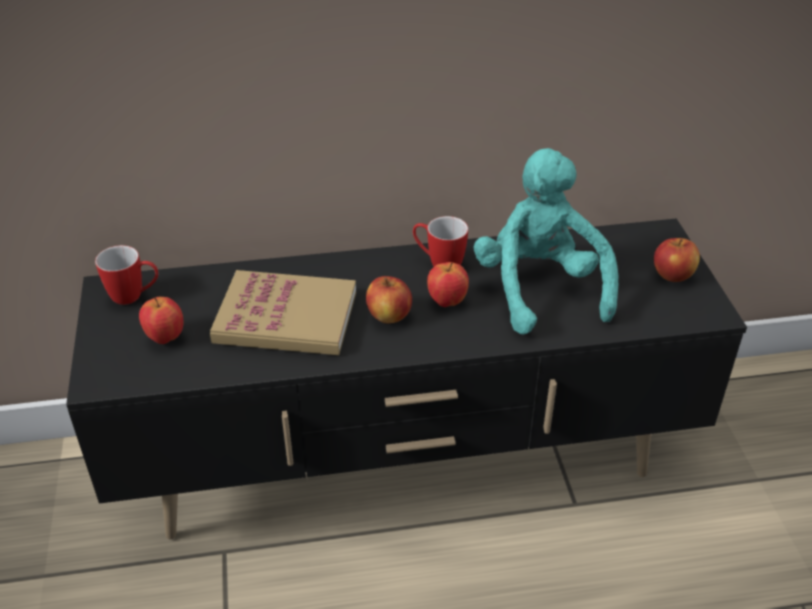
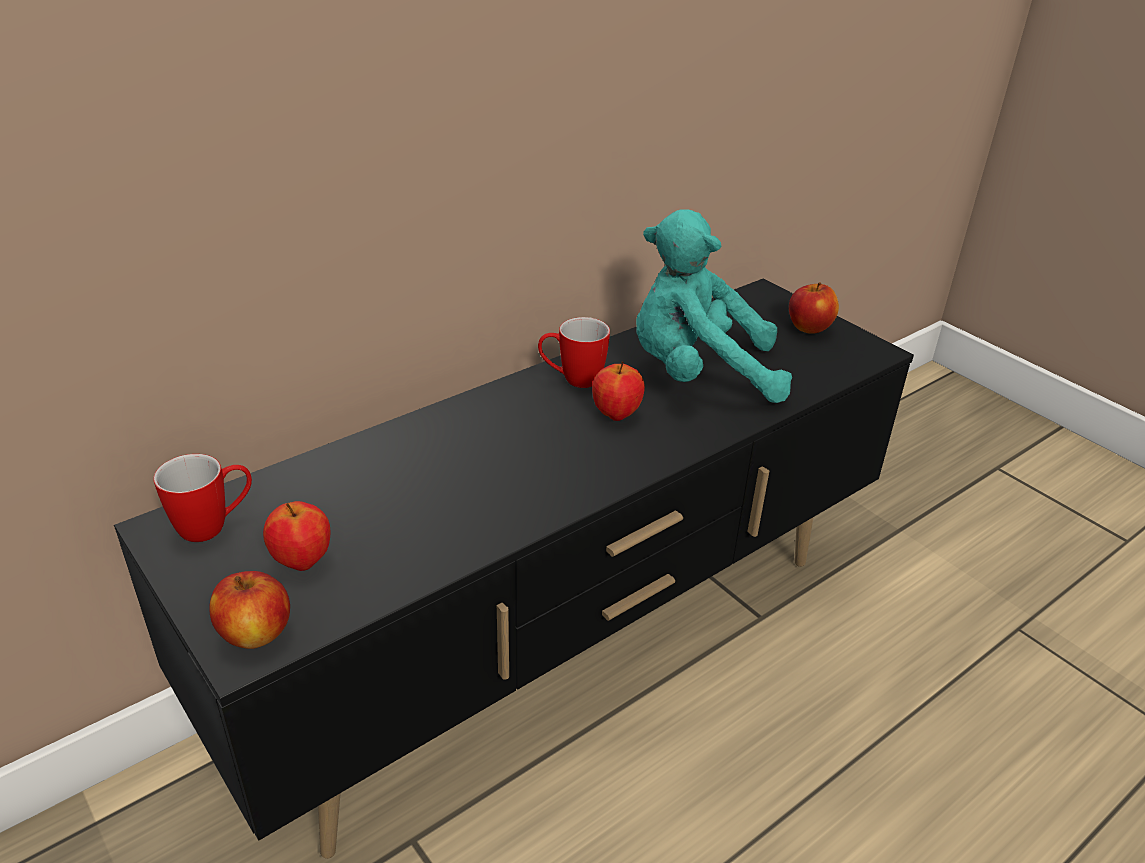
camera: 30 degrees left, 5 degrees down
book [210,270,356,355] -> none
apple [366,276,412,323] -> apple moved to [209,571,290,649]
turquoise plush toy [473,148,619,335] -> turquoise plush toy turned 45 degrees counterclockwise [636,209,792,403]

